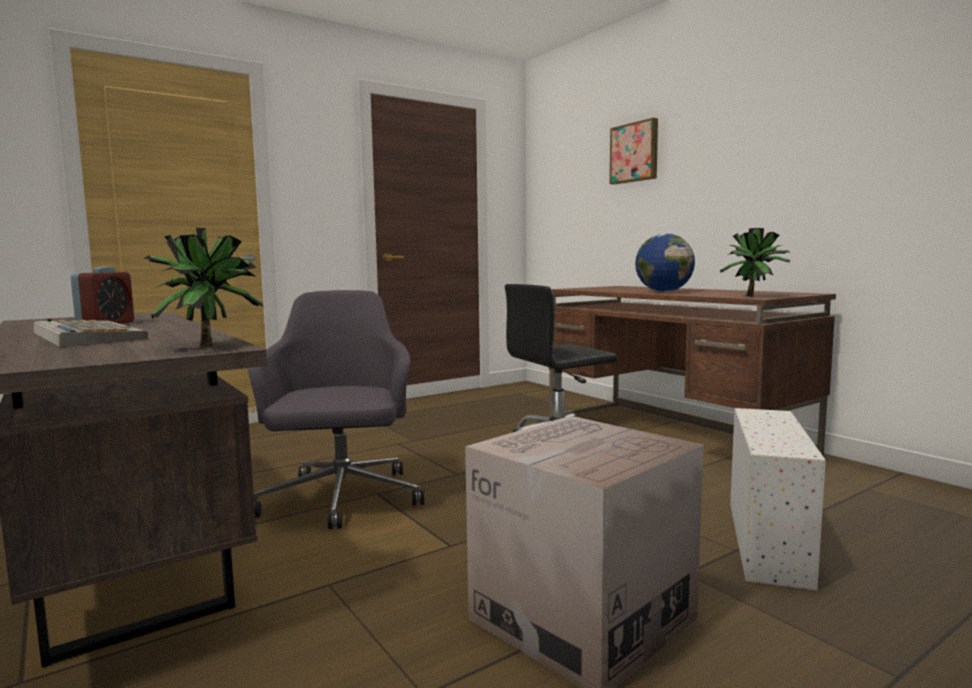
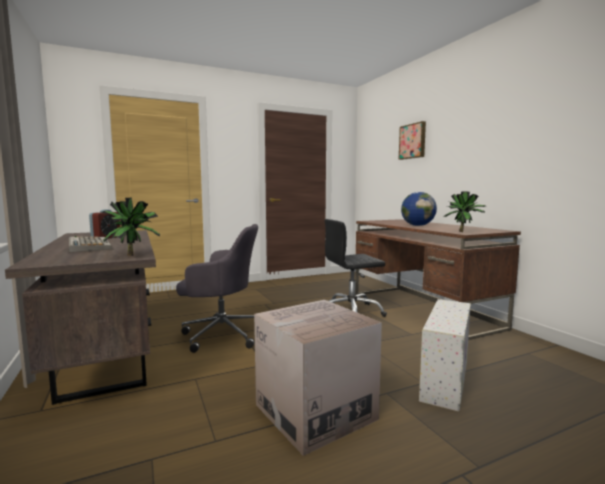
camera: 10 degrees right, 0 degrees up
grey office chair [248,290,424,529] -> grey office chair turned 90 degrees clockwise [176,224,258,353]

